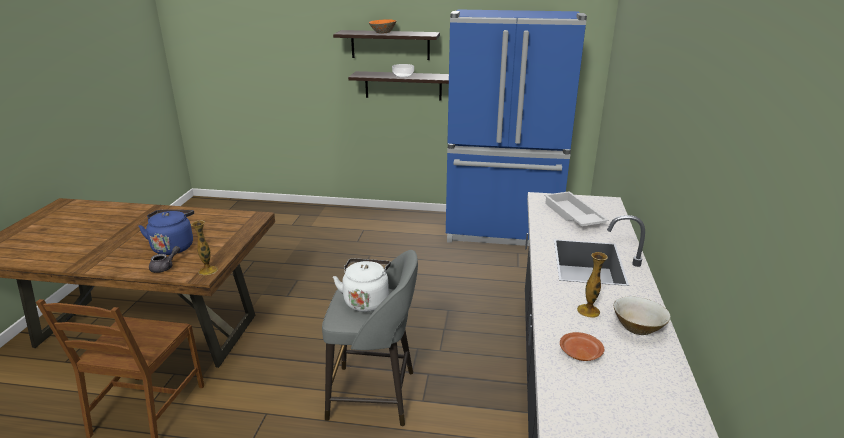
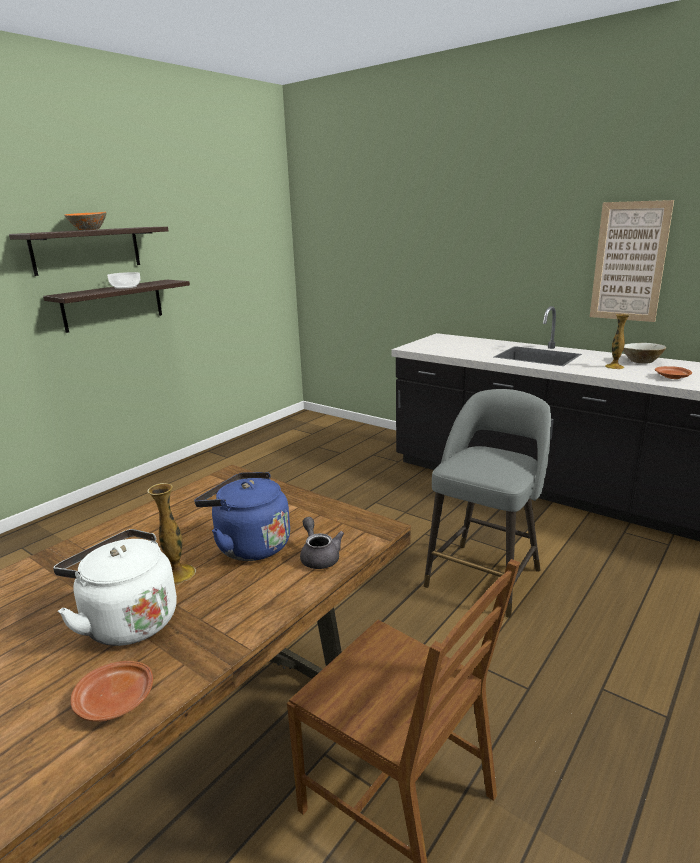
camera: 60 degrees left, 5 degrees down
vase [191,221,218,275] -> vase moved to [147,483,196,584]
white kettle [333,258,391,312] -> white kettle moved to [53,529,177,646]
blue fridge [446,9,587,246] -> none
white tray [544,191,609,226] -> none
none -> brown plate [70,661,153,721]
none -> picture [590,200,674,322]

